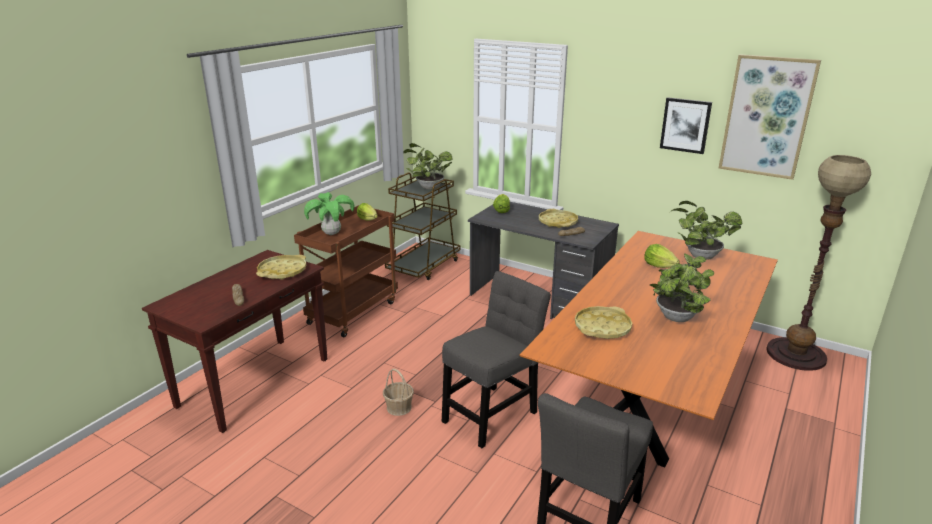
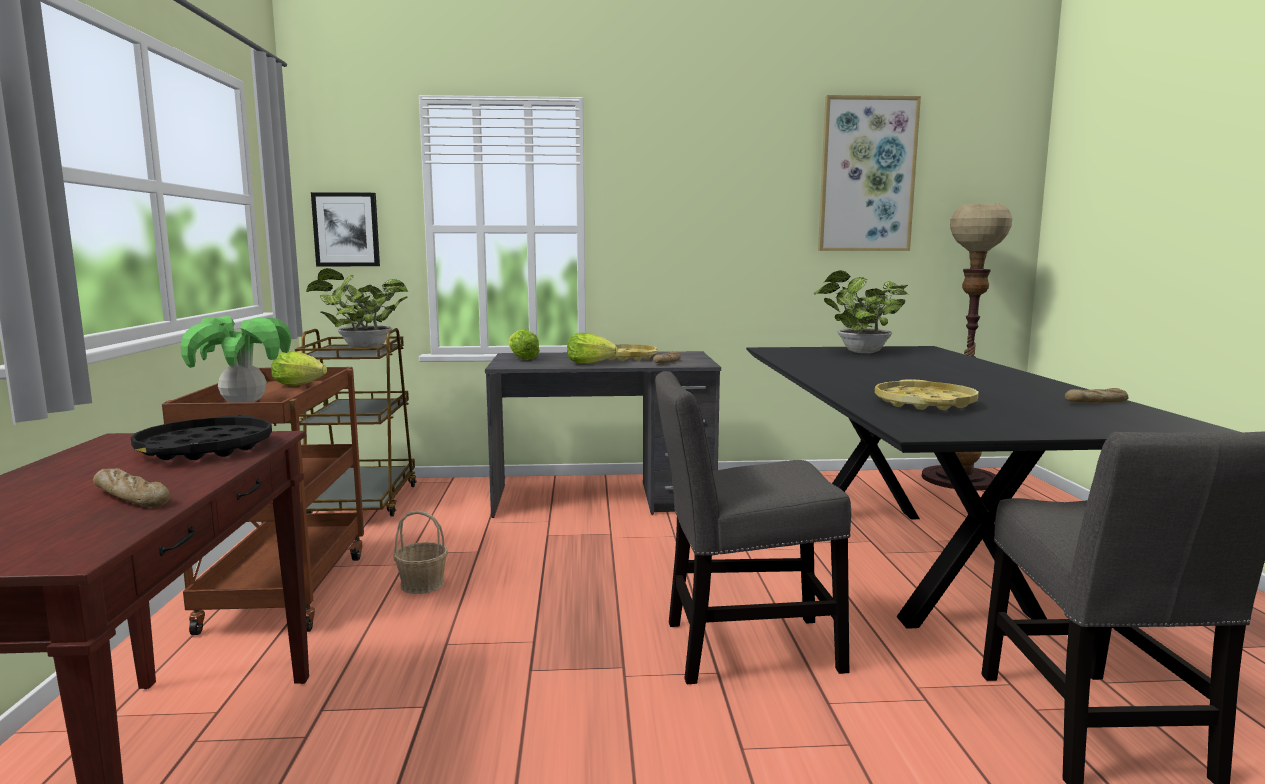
camera: 35 degrees left, 15 degrees down
yellow tray [256,255,306,280] -> black tray [131,415,272,460]
basket [383,368,414,416] -> basket moved to [393,510,448,594]
grey chair [442,271,551,448] -> grey chair turned 105 degrees counterclockwise [655,371,851,684]
orange dining table [520,231,778,467] -> black dining table [746,346,1242,628]
lettuce [644,244,680,268] -> lettuce moved to [567,333,618,364]
potted plant [650,253,714,322] -> none
picture [660,97,712,154] -> picture moved to [311,192,380,266]
none -> bread [1065,388,1129,403]

